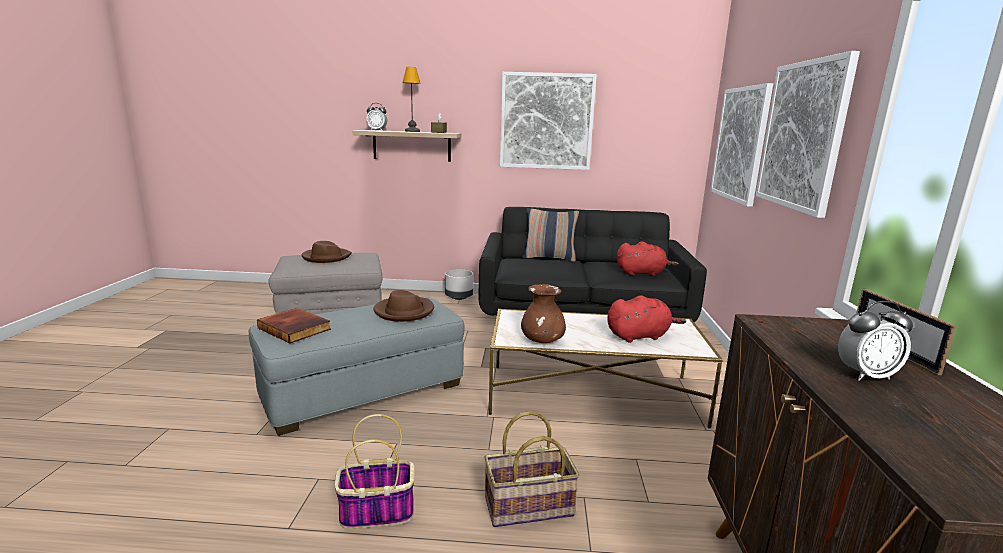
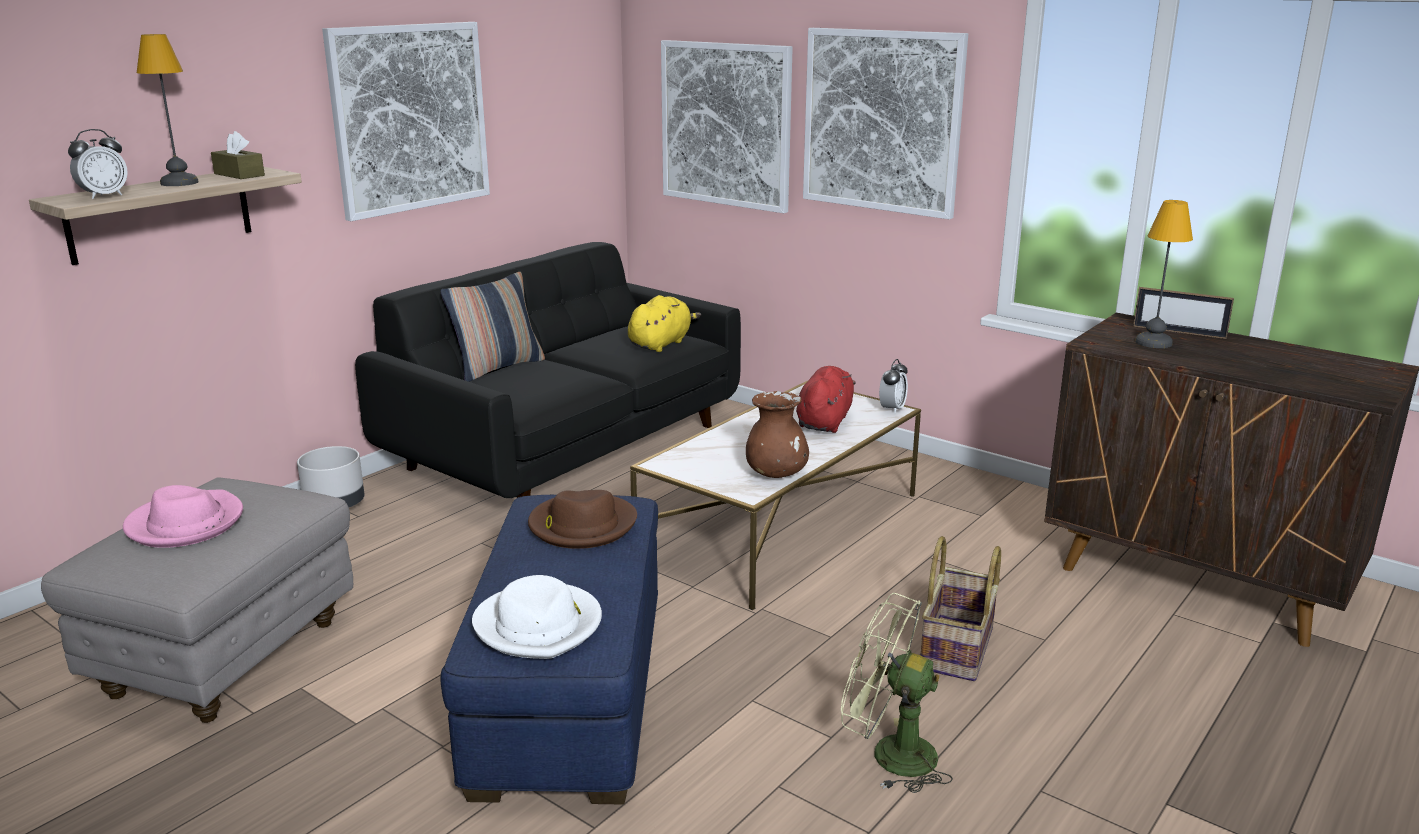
camera: 55 degrees left, 5 degrees up
grey ottoman [249,297,465,436] -> blue ottoman [441,495,658,805]
book [257,308,331,343] -> white hat [472,575,602,659]
brown hat [301,241,352,263] -> pink hat [123,485,243,548]
basket [334,414,414,529] -> green fan [841,593,953,793]
red plush toy [617,241,679,276] -> yellow plush toy [628,295,701,352]
alarm clock [838,301,913,381] -> alarm clock moved to [879,359,908,414]
none -> table lamp [1135,200,1193,348]

